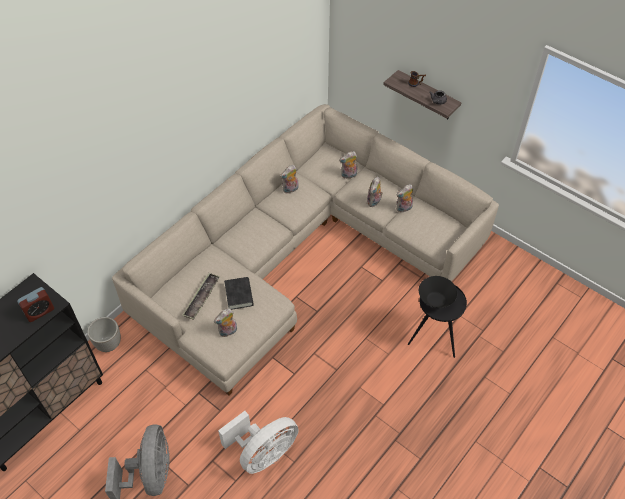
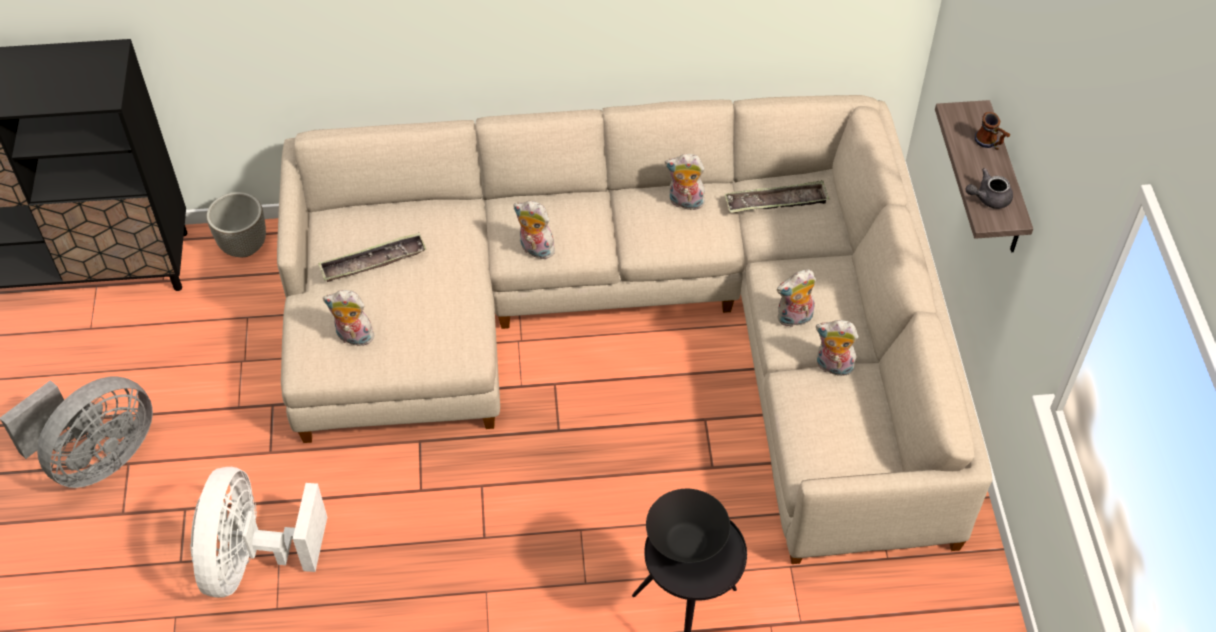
camera: 45 degrees right, 0 degrees up
alarm clock [17,287,54,322] -> none
white fan [218,411,299,474] -> white fan turned 90 degrees clockwise [190,467,327,598]
black book [224,277,254,310] -> none
plush toy [339,151,358,179] -> plush toy moved to [514,201,555,259]
none -> tray [725,180,830,213]

